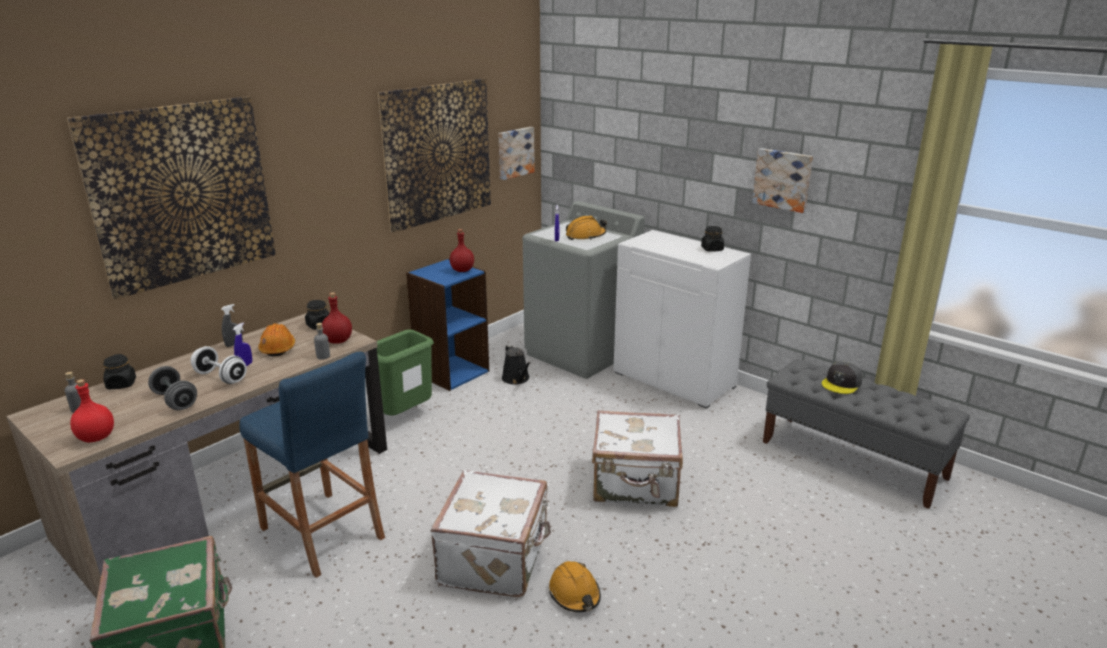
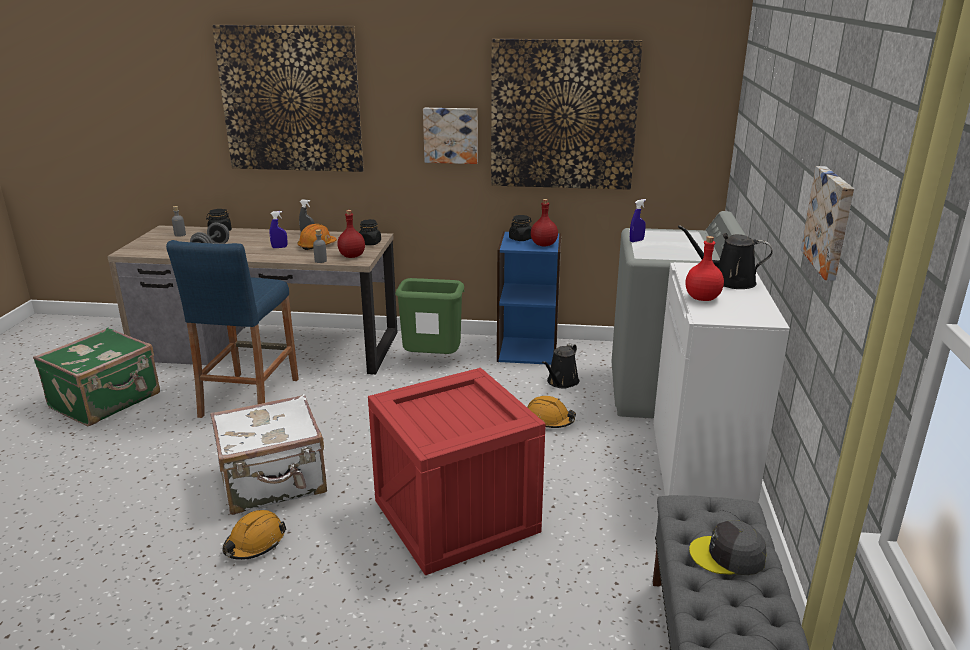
camera: 55 degrees right, 0 degrees up
red bottle [70,379,114,443] -> red bottle moved to [685,236,724,301]
white dumbbell [191,346,247,384] -> none
picture [499,127,535,180] -> picture moved to [423,108,478,164]
orange hard hat [566,215,607,240] -> orange hard hat moved to [527,396,576,428]
white suitcase [592,410,683,507] -> crate [368,368,546,575]
black jar [701,226,724,252] -> black jar moved to [509,215,532,241]
none -> black watering can [678,225,773,289]

